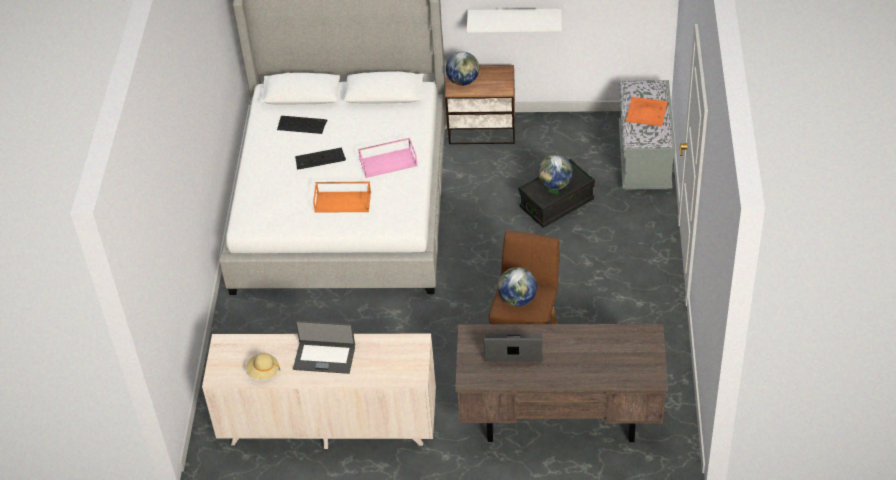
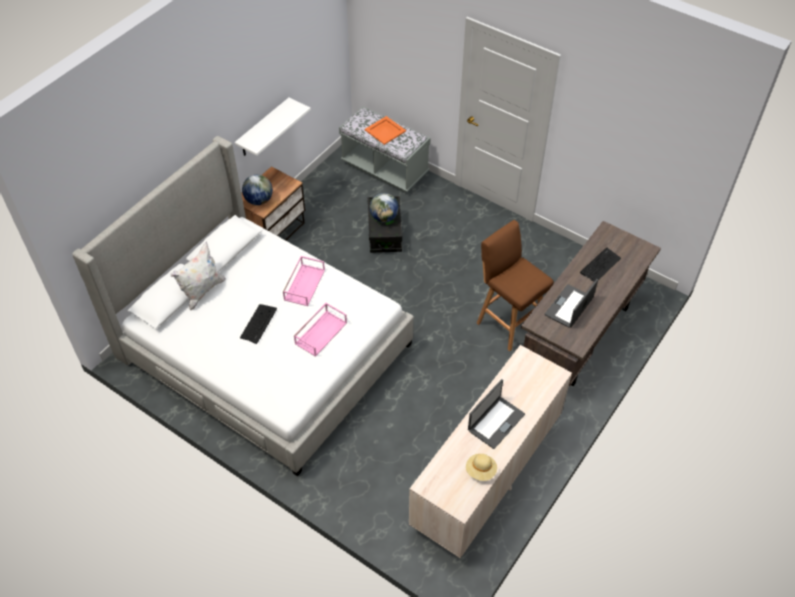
camera: 60 degrees left, 5 degrees up
keyboard [277,116,327,134] -> keyboard moved to [580,248,621,282]
orange tray [313,182,371,213] -> pink tray [294,303,347,357]
globe [498,267,537,307] -> none
none -> white pillow [170,242,226,310]

